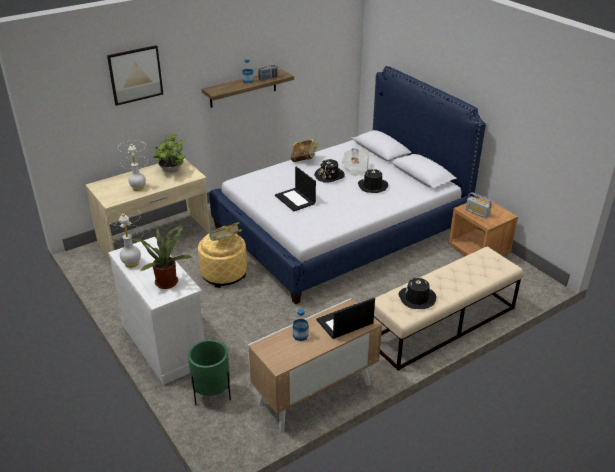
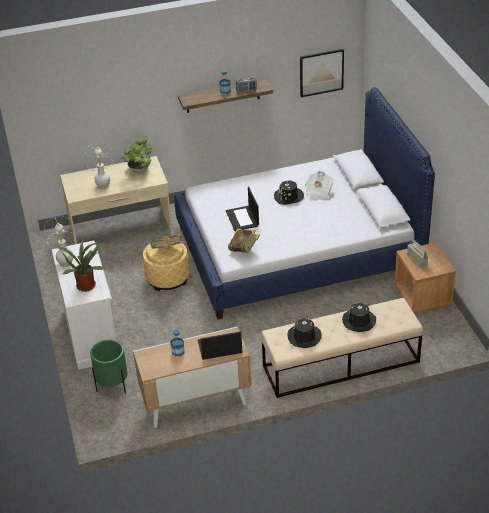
camera: 20 degrees right, 5 degrees up
picture [107,45,163,106] -> picture moved to [300,49,344,97]
book [291,138,318,162] -> book moved to [228,229,260,253]
black hat [358,169,388,193] -> black hat moved to [342,302,376,332]

